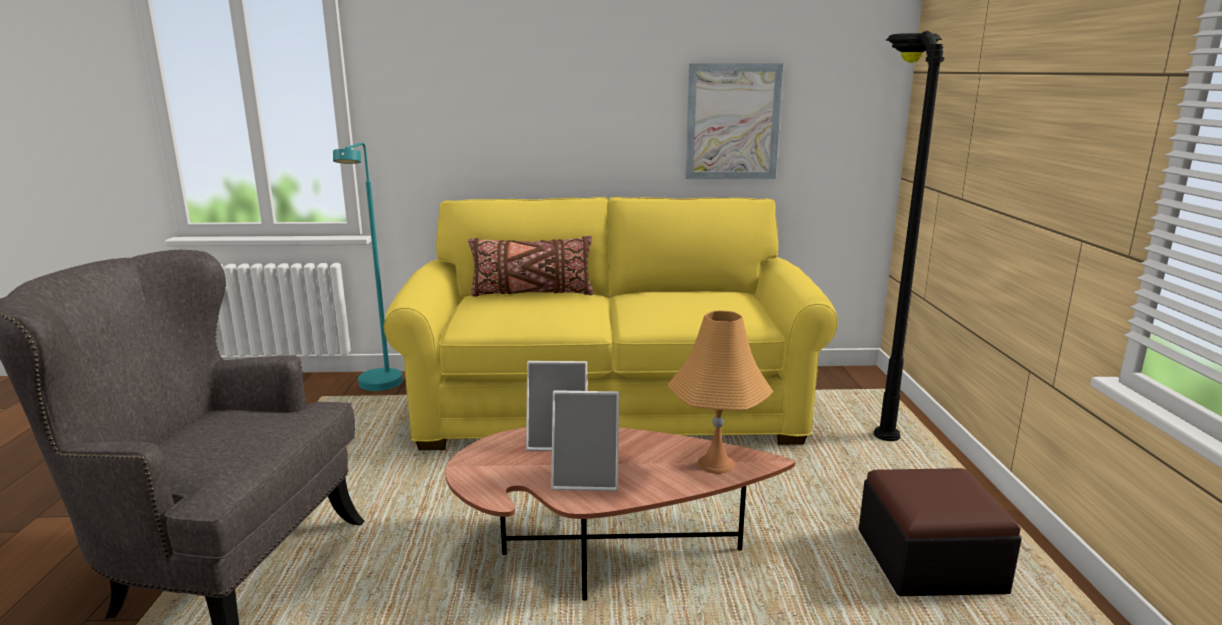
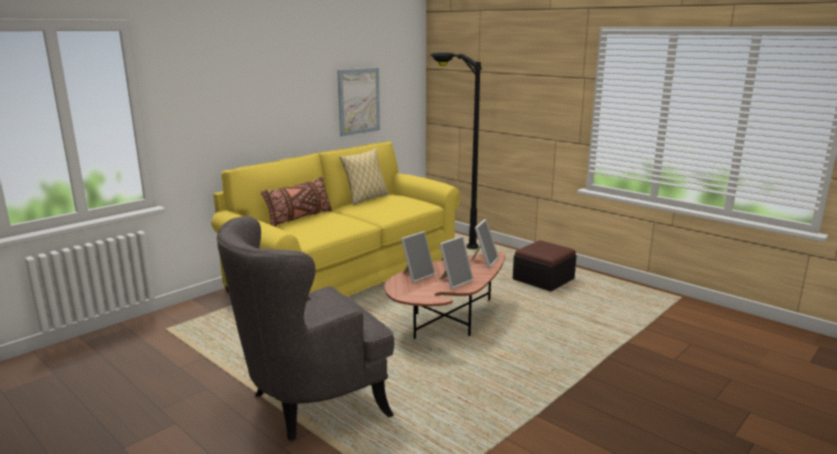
camera: 45 degrees left, 0 degrees up
turquoise floor lamp [333,142,403,391] -> none
orange table lamp [667,311,774,474] -> picture frame [470,219,499,268]
none -> pillow [339,148,389,205]

